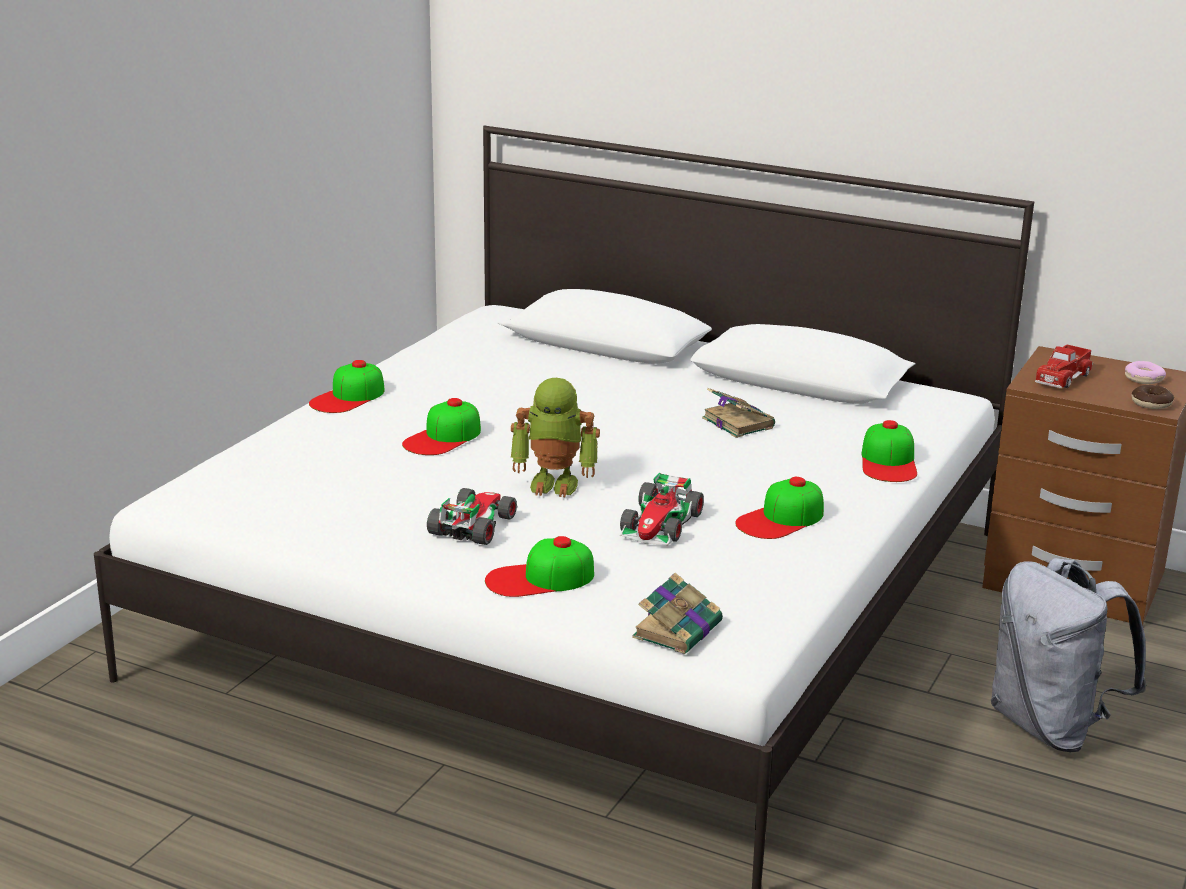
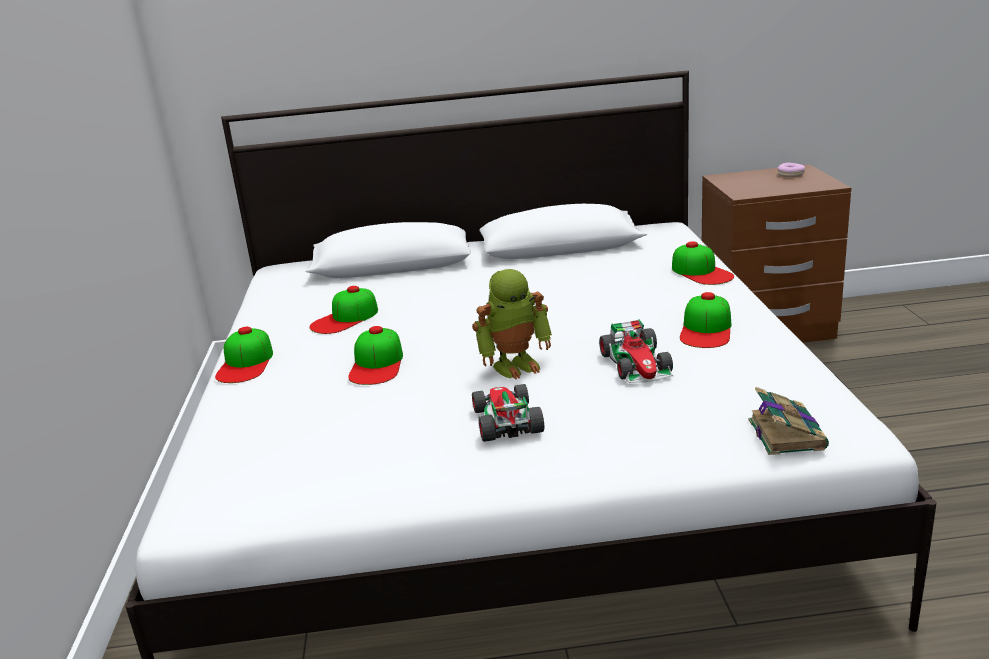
camera: 30 degrees left, 0 degrees up
cap [485,536,594,597] -> cap moved to [310,286,378,334]
book [702,388,775,438] -> none
grey backpack [991,558,1147,752] -> none
toy truck [1035,344,1093,388] -> none
donut [1132,385,1174,409] -> none

